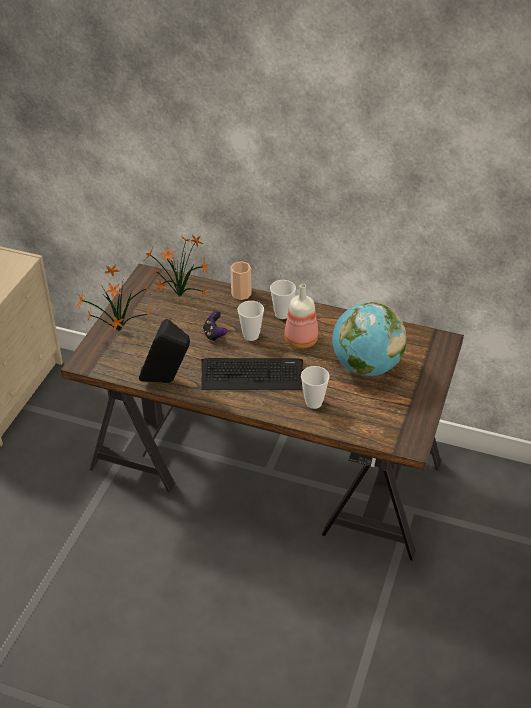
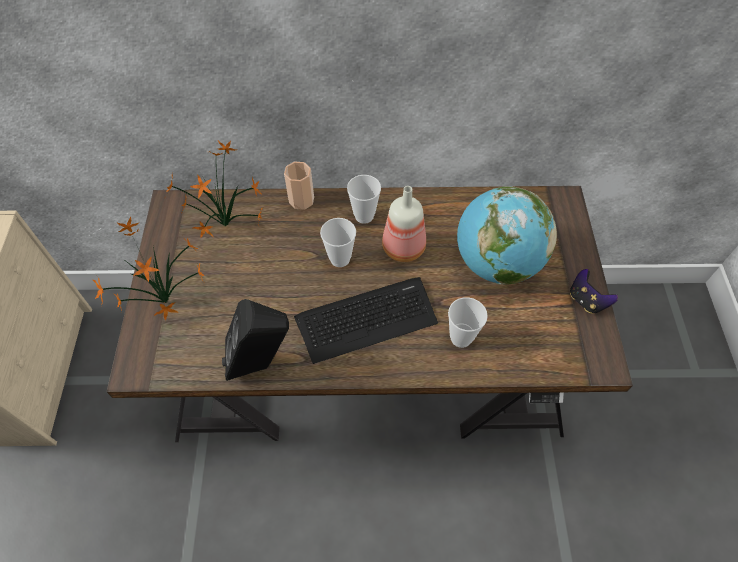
camera: 20 degrees left, 15 degrees up
game controller [203,311,227,342] -> game controller moved to [570,269,618,314]

